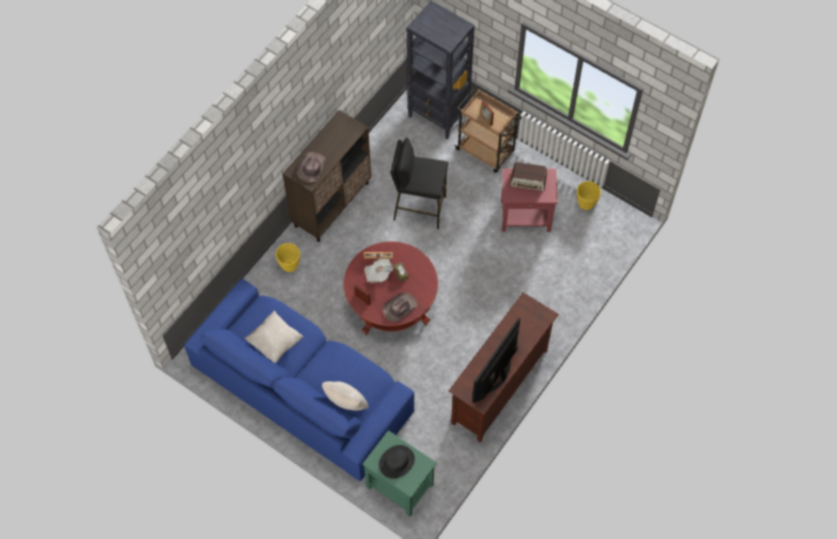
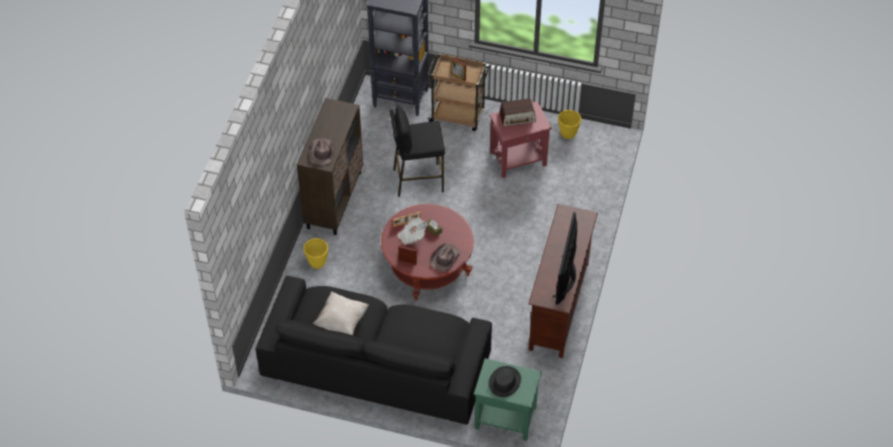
camera: 20 degrees left, 10 degrees down
blue sofa [184,279,414,481] -> black sofa [256,276,492,425]
beige pillow [322,381,369,411] -> none

